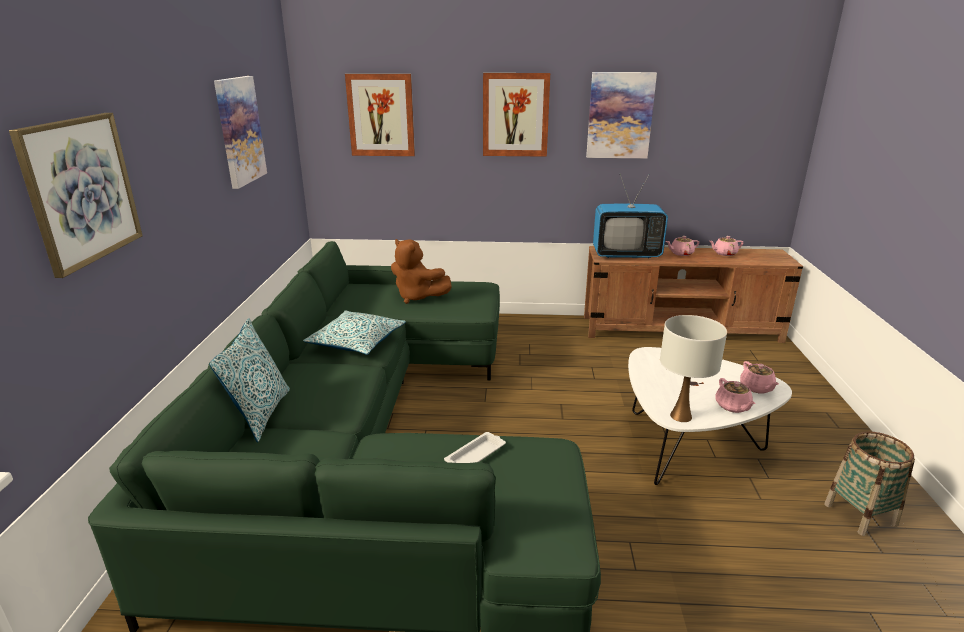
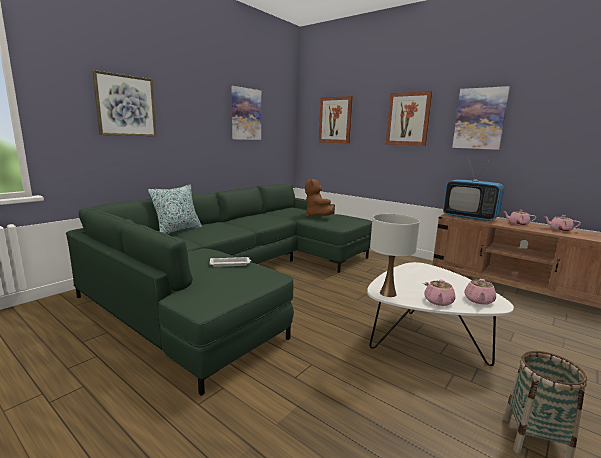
camera: 35 degrees right, 10 degrees down
pillow [303,310,406,355] -> none

